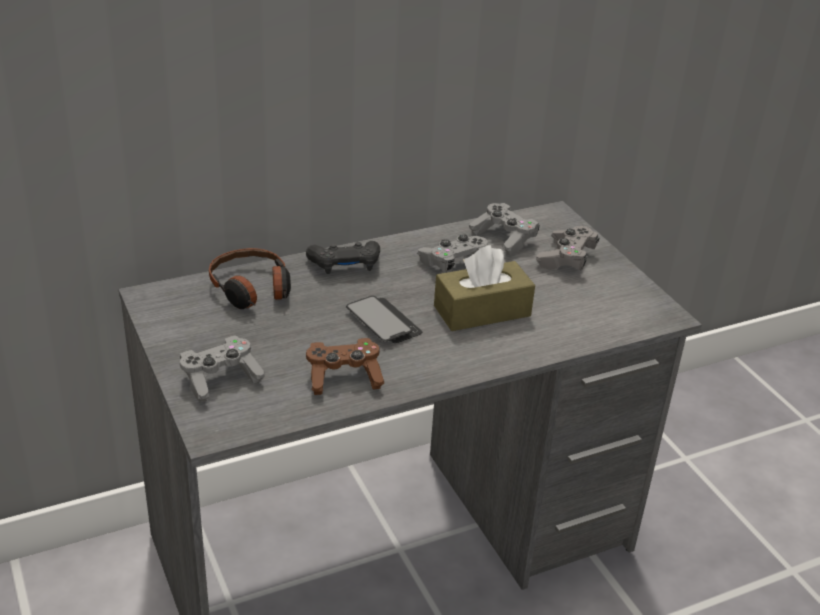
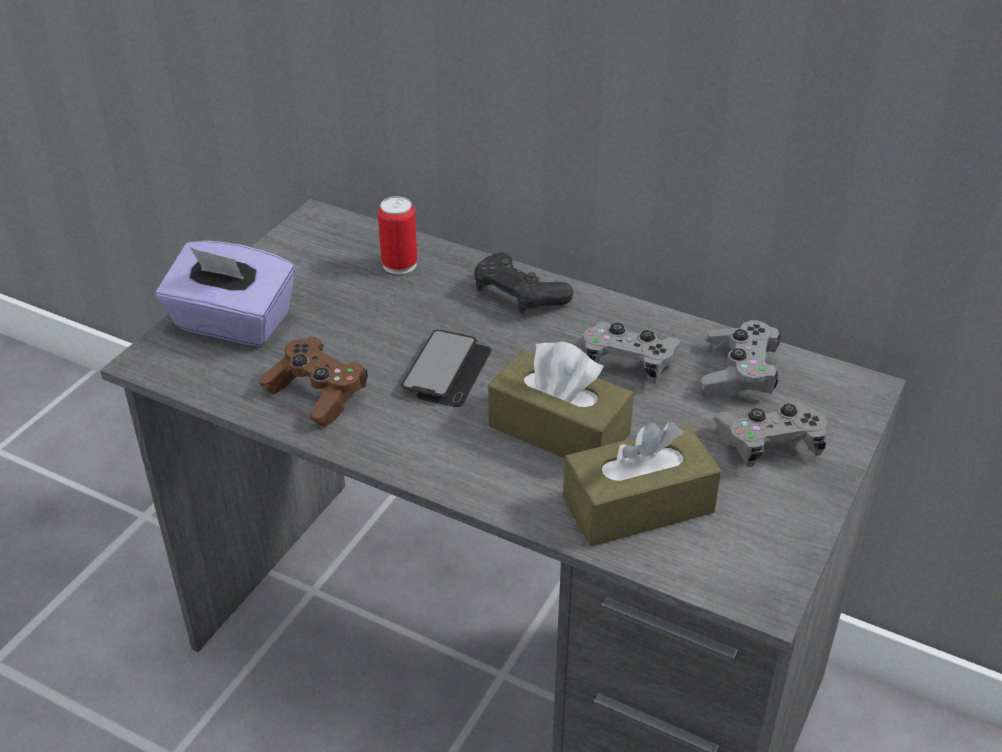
camera: 55 degrees right, 5 degrees up
grey game controller [180,335,265,403] -> purple tissue box [156,240,295,347]
headphones [209,248,291,309] -> can [378,196,417,274]
none -> brown tissue box [563,422,721,547]

